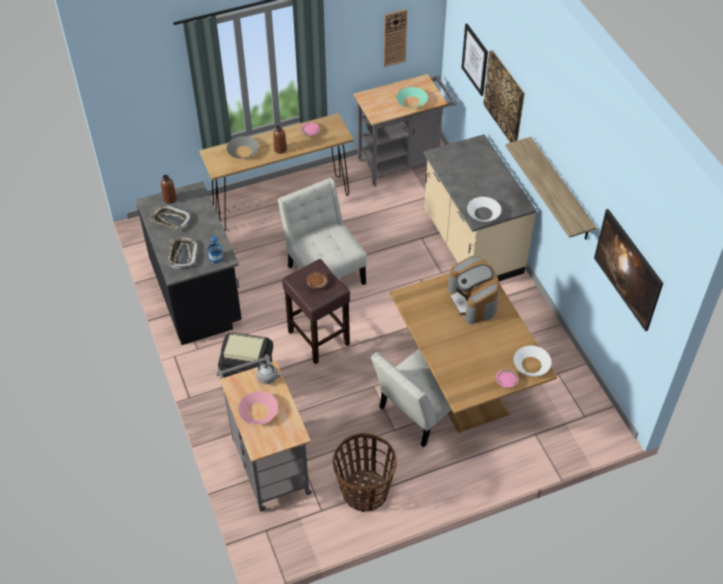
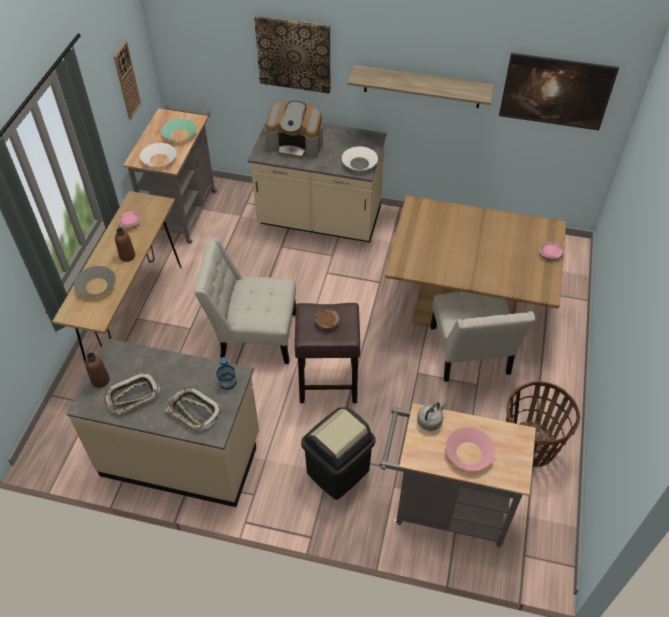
camera: 55 degrees left, 0 degrees up
black counter [136,181,242,345] -> beige counter [66,338,259,507]
coffee machine [448,256,499,324] -> coffee machine moved to [265,101,323,159]
picture [461,24,488,96] -> none
white bowl [514,346,551,376] -> white bowl moved to [140,143,176,167]

